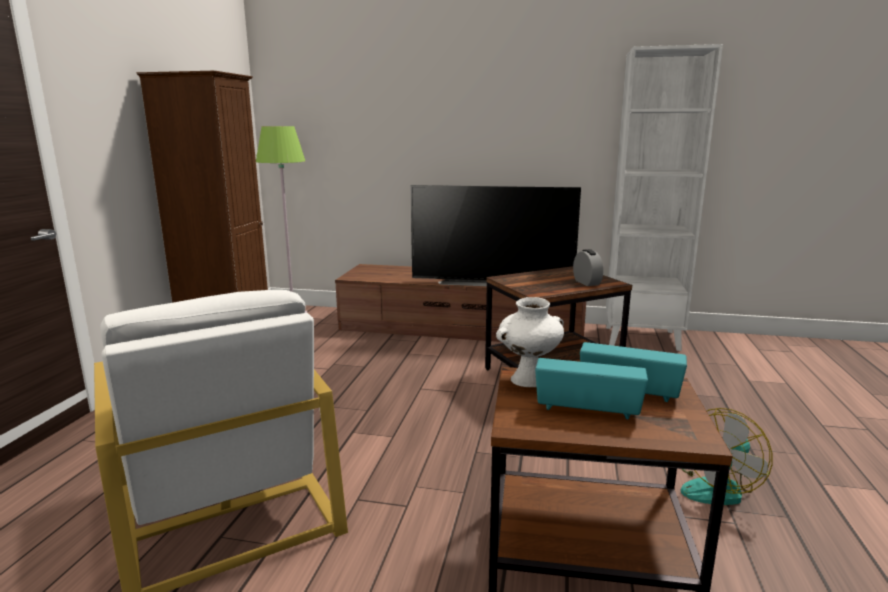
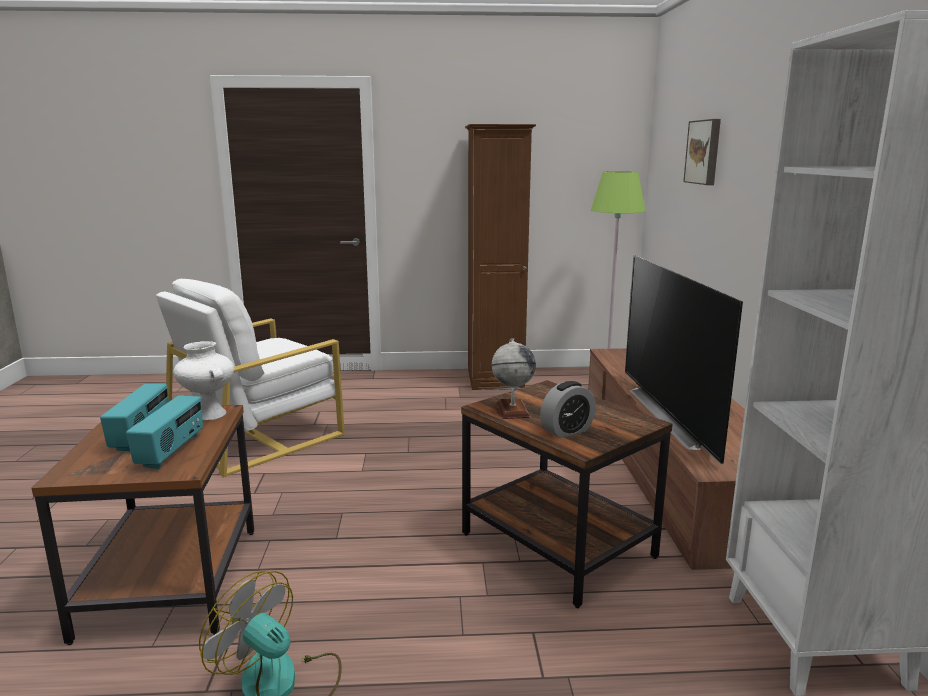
camera: 75 degrees right, 0 degrees up
none -> globe [492,338,536,419]
none -> picture [683,119,721,185]

